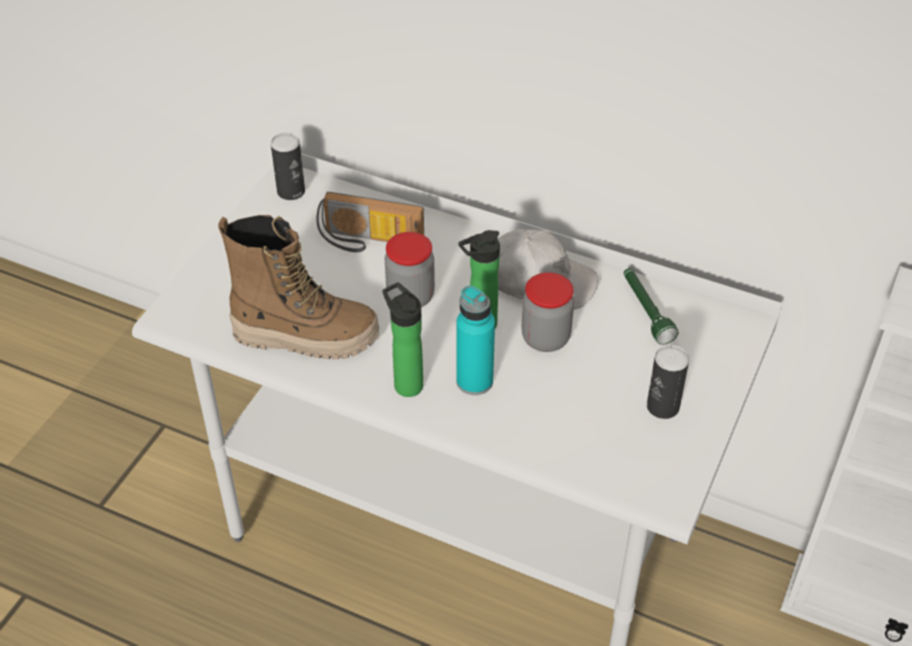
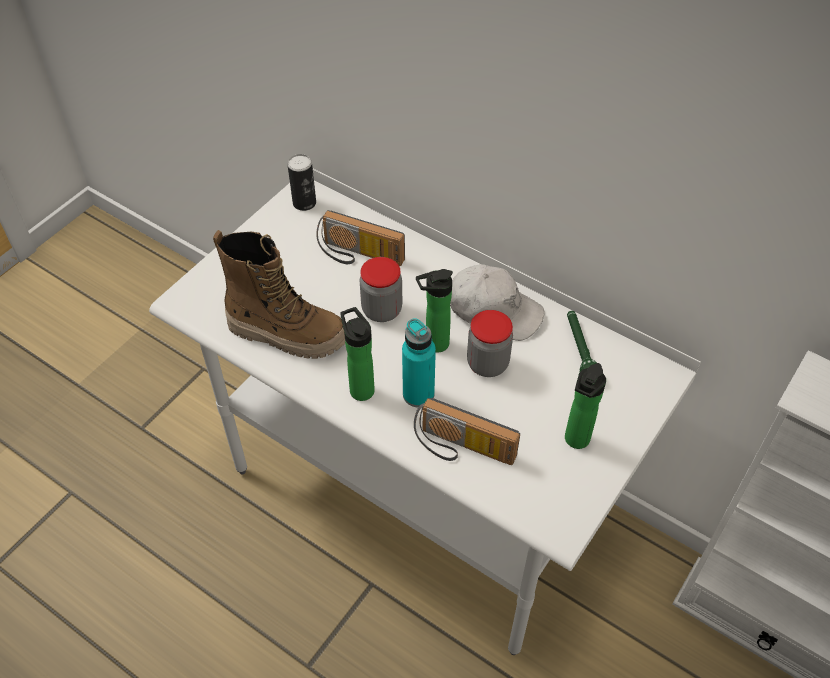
camera: 10 degrees right, 5 degrees up
can [647,345,689,419] -> bottle [565,363,606,449]
none -> radio [414,398,520,465]

